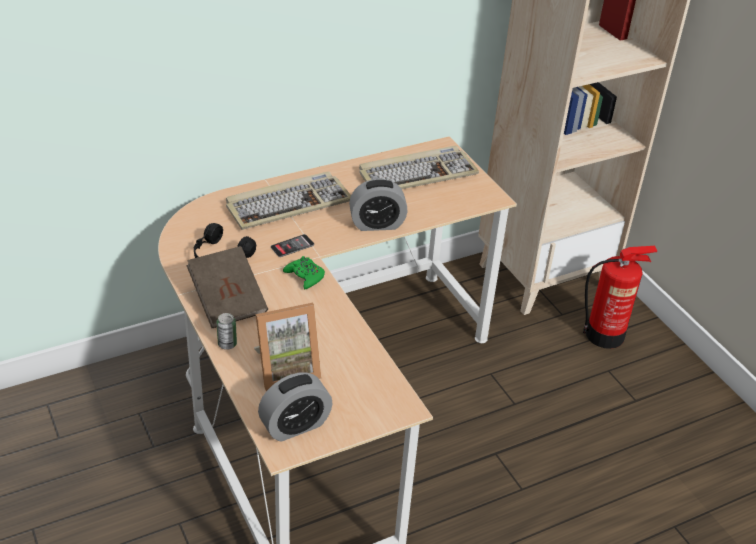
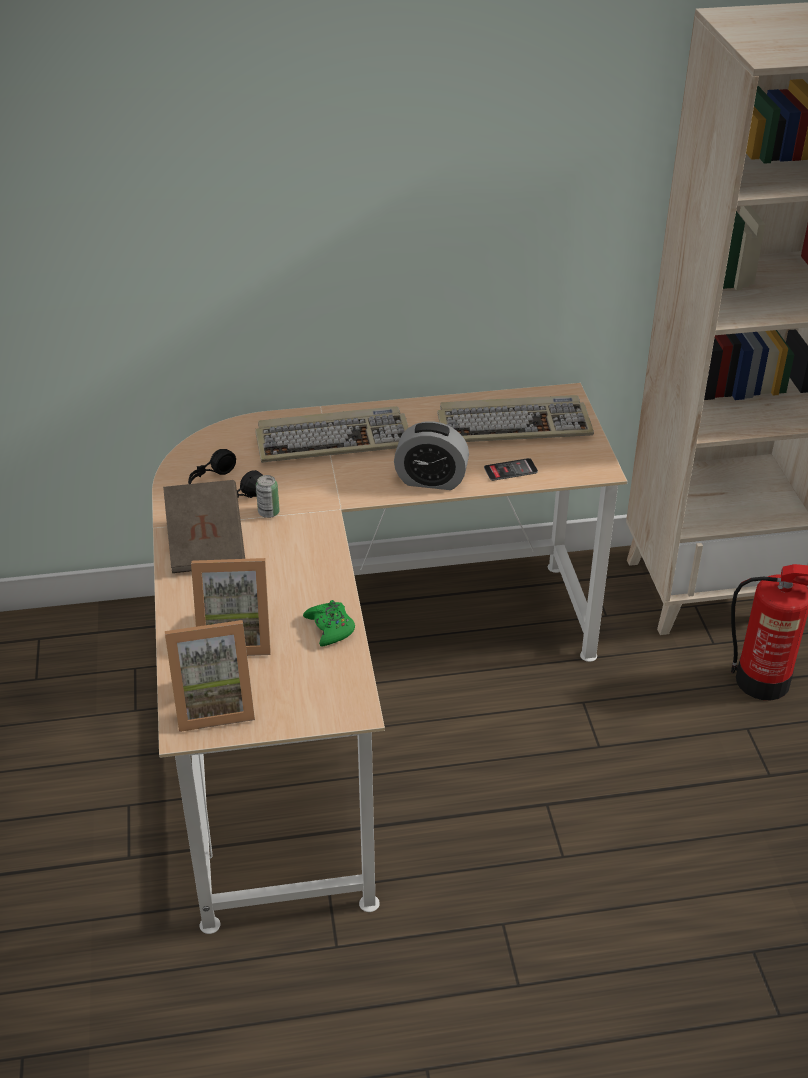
camera: 20 degrees right, 0 degrees up
can [216,313,237,350] -> can moved to [256,475,280,518]
alarm clock [258,372,333,442] -> picture frame [165,620,255,732]
phone [271,234,314,257] -> phone moved to [484,458,538,481]
green game controller [283,256,325,289] -> green game controller moved to [303,600,355,647]

